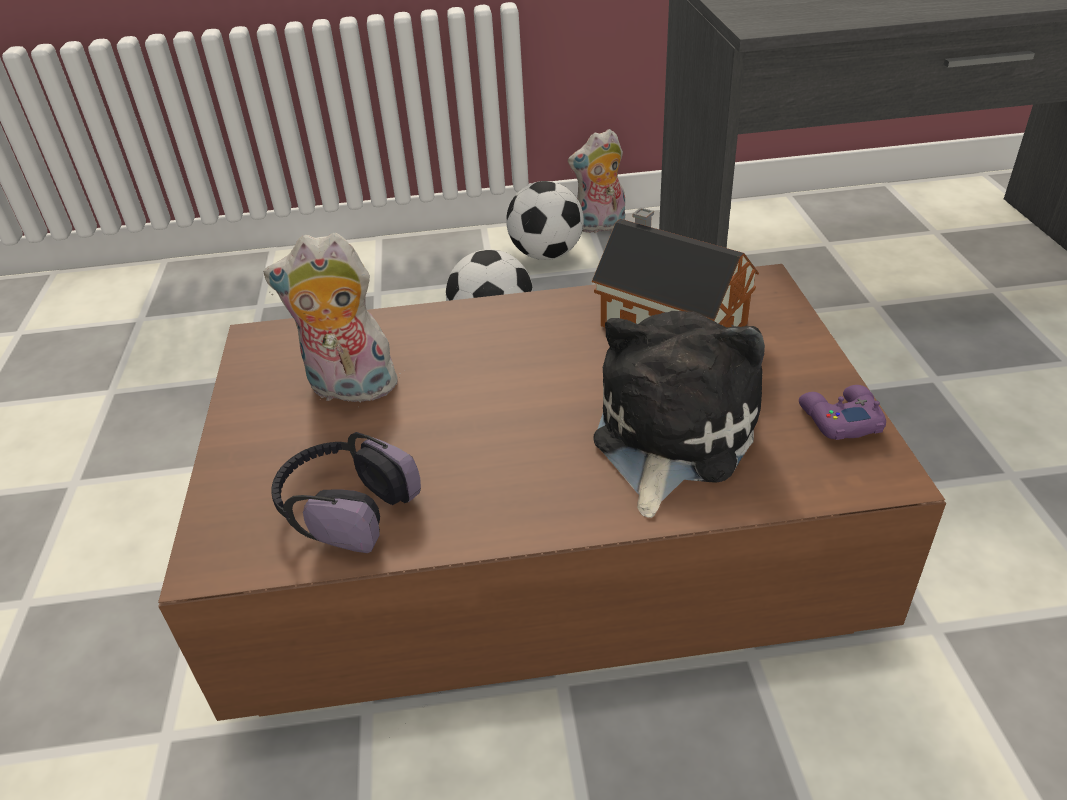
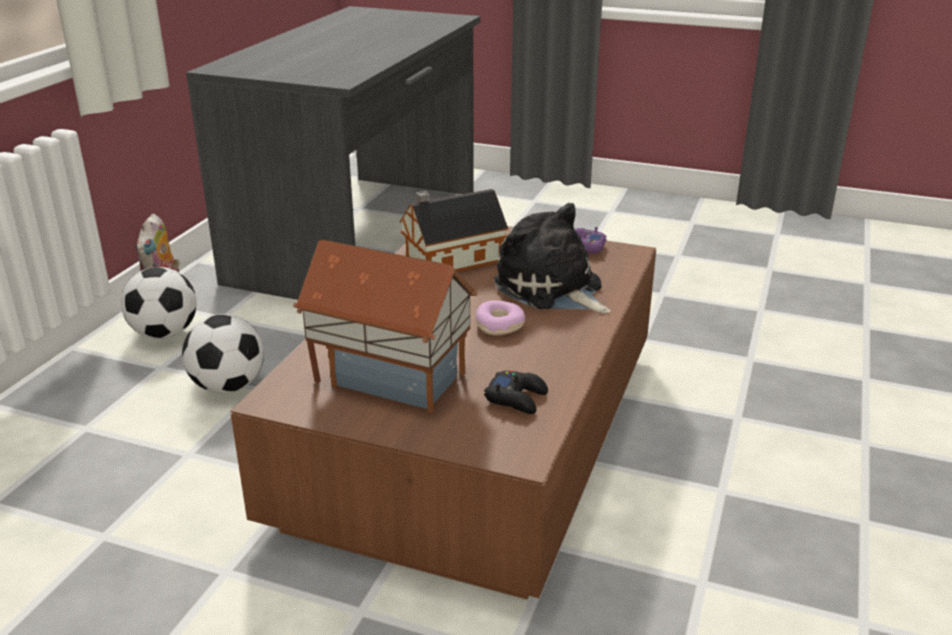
camera: 65 degrees left, 10 degrees down
plush toy [263,233,401,402] -> toy house [293,240,478,413]
headphones [271,432,421,553] -> black game controller [484,371,548,414]
none -> donut [475,300,525,335]

